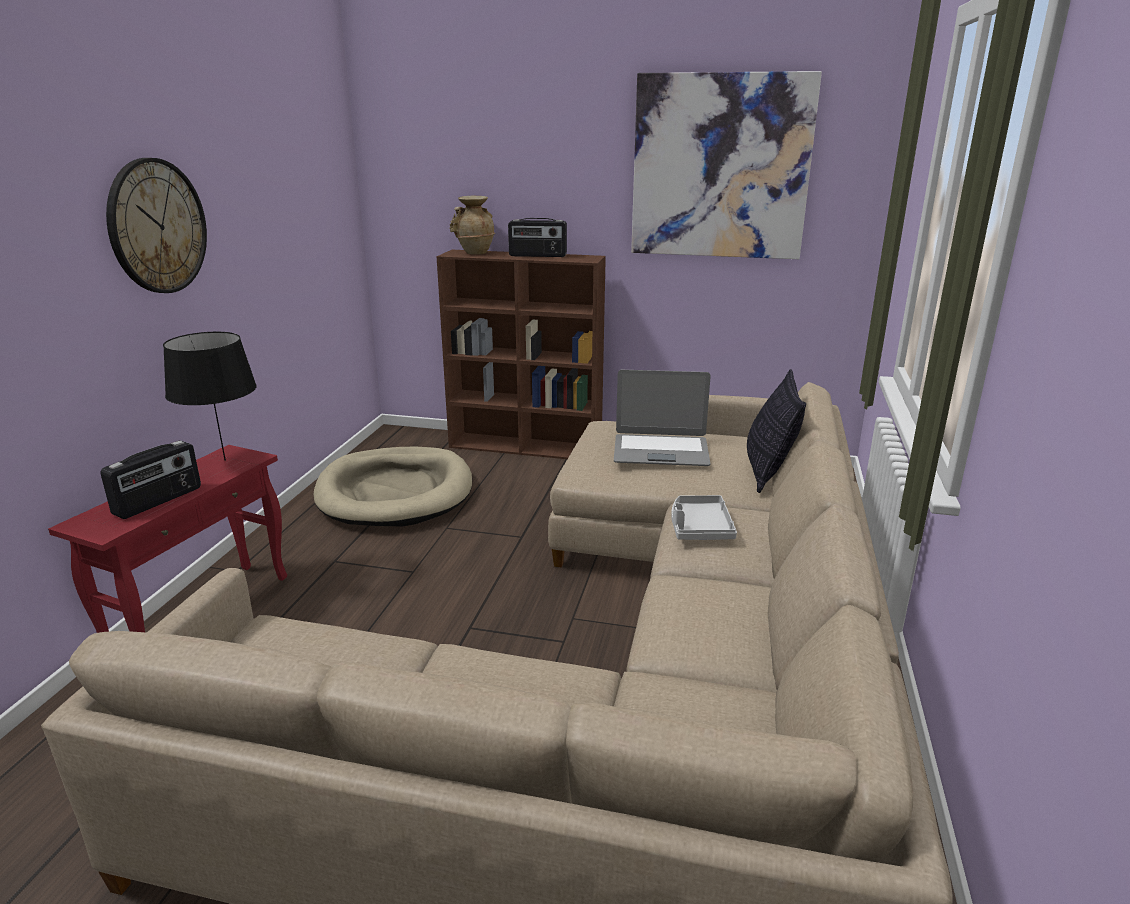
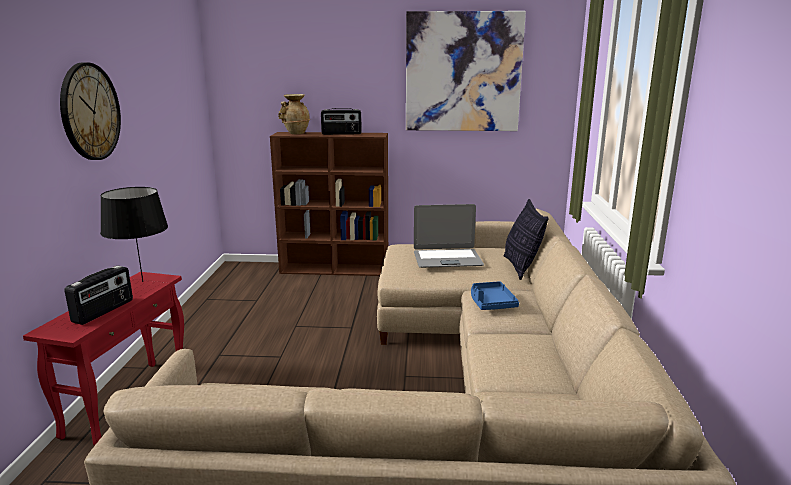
camera: 10 degrees left, 5 degrees down
beige dog bed [314,447,472,526] -> none
grey tray [671,495,737,540] -> blue tray [471,281,519,310]

